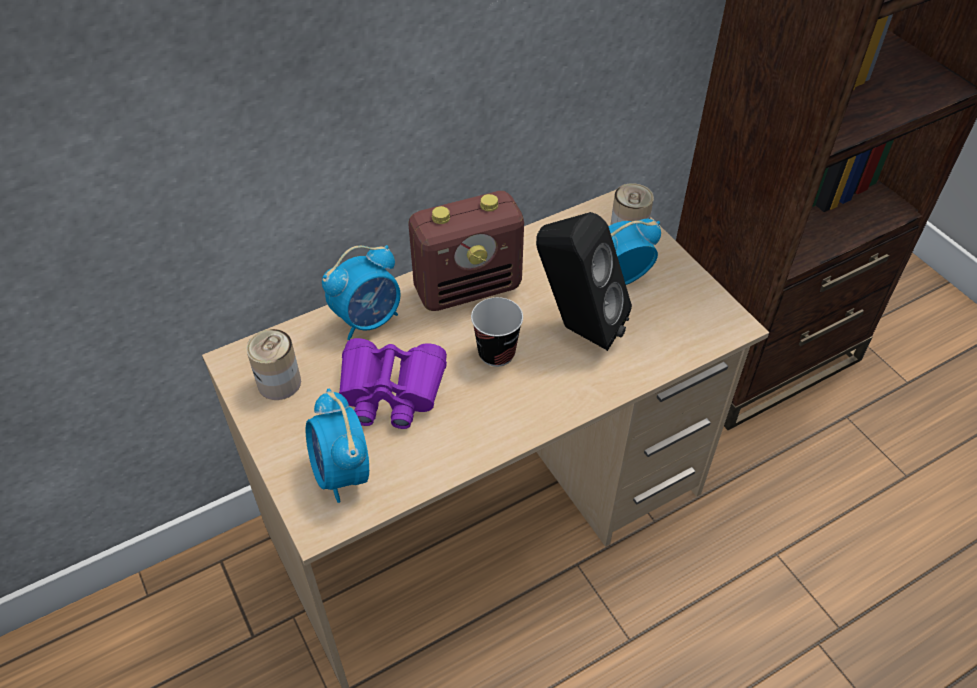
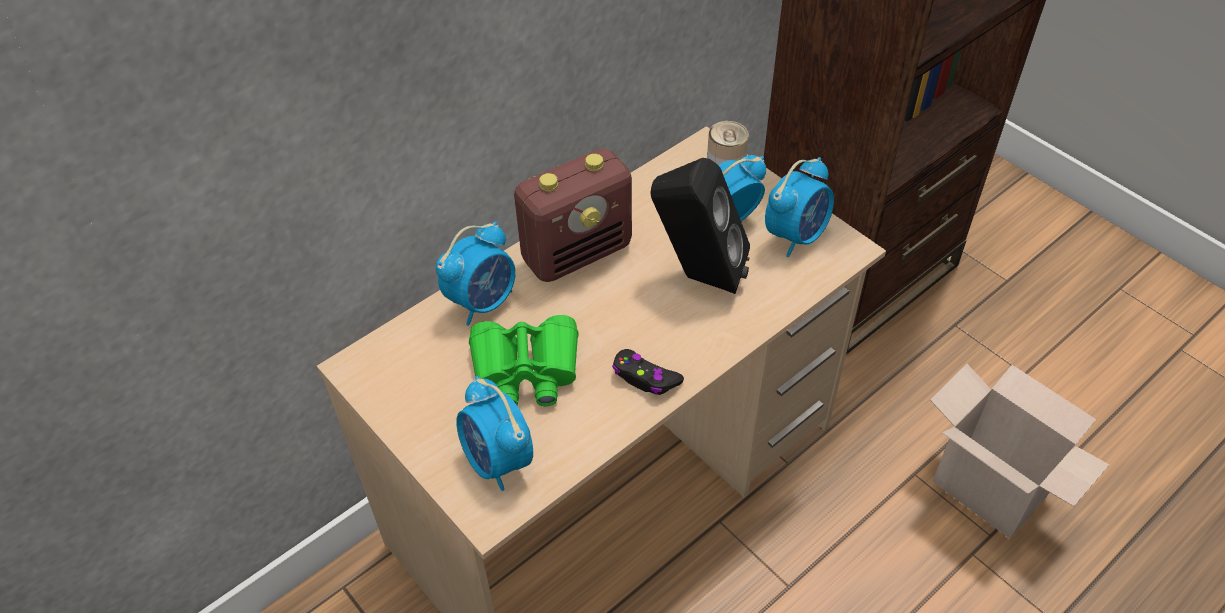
camera: 10 degrees left, 0 degrees up
can [246,329,301,400] -> none
purple binoculars [339,338,447,429] -> green binoculars [469,315,579,406]
cup [471,297,523,367] -> none
none -> black game controller [612,349,684,395]
none -> alarm clock [765,157,834,257]
none -> cardboard box [930,364,1109,538]

